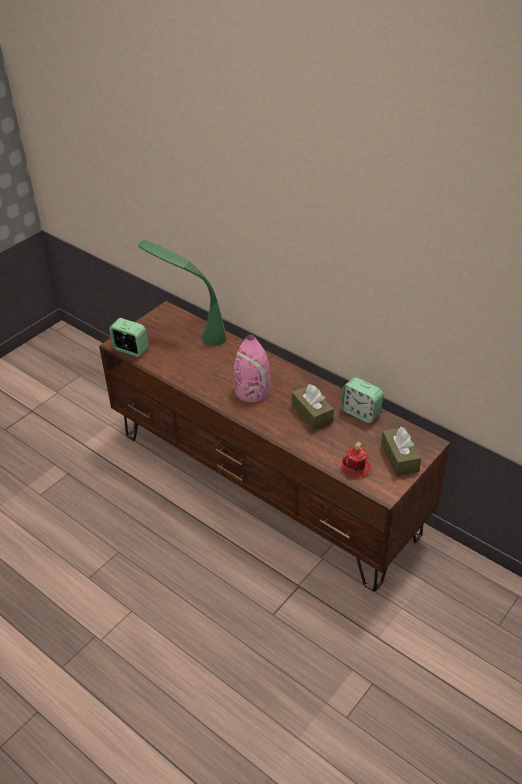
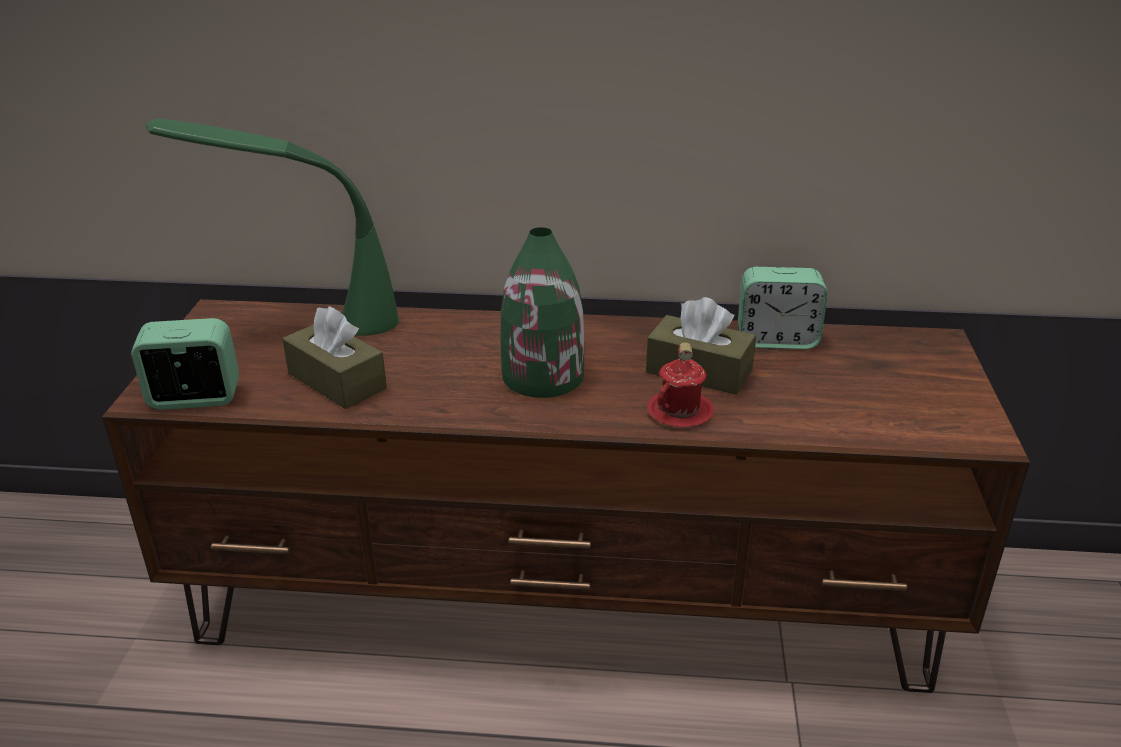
camera: 35 degrees left, 10 degrees down
pink vase [234,335,270,402] -> green vase [500,227,584,398]
red mug [341,442,371,478] -> red mug moved to [647,342,714,427]
brown tissue box [381,427,421,476] -> brown tissue box moved to [282,306,387,409]

